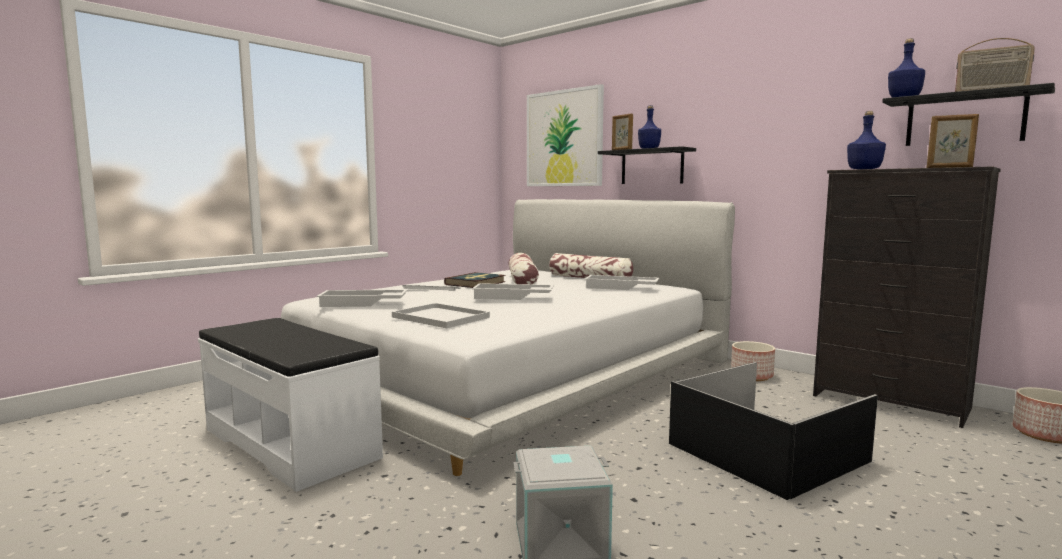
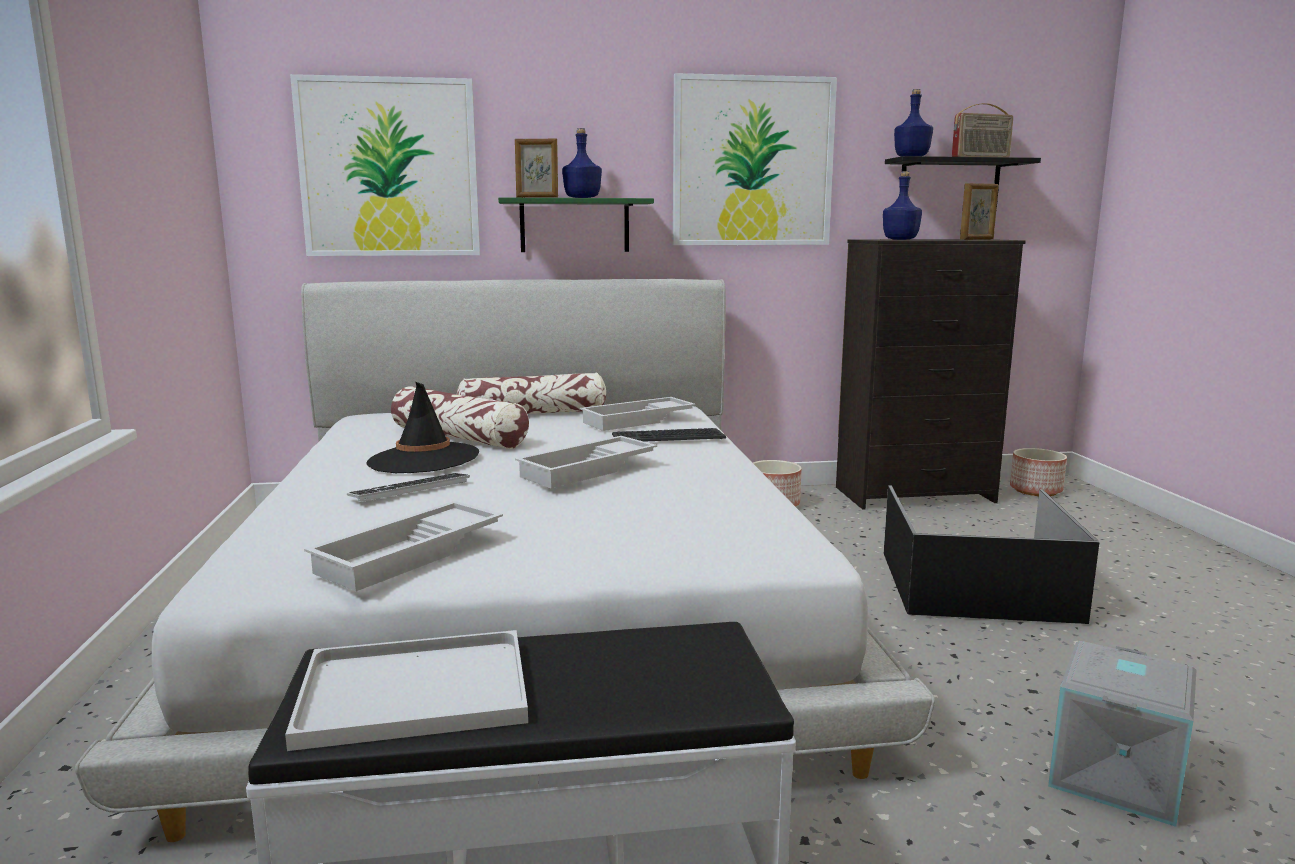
camera: 50 degrees left, 5 degrees up
white tray [392,303,490,328] -> white tray moved to [285,630,528,751]
book [444,272,506,288] -> black hat [366,382,479,473]
black shelf [598,146,696,184] -> green shelf [498,198,654,252]
none -> keyboard [612,428,726,442]
none -> picture [673,73,837,245]

